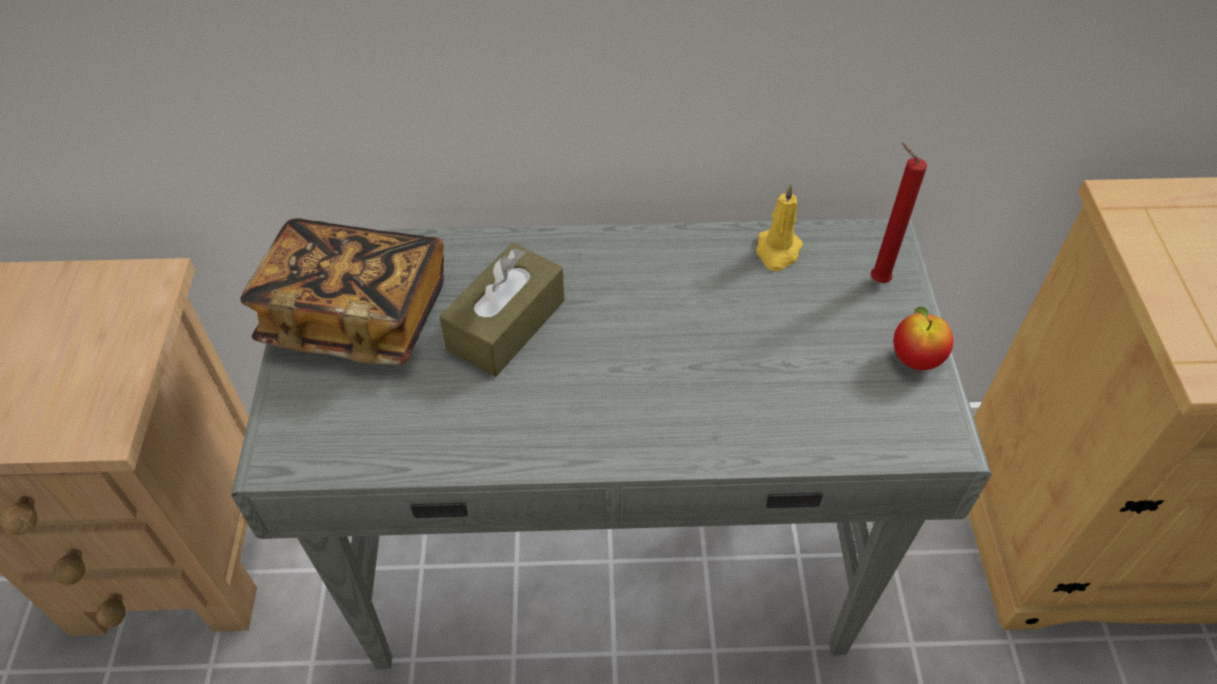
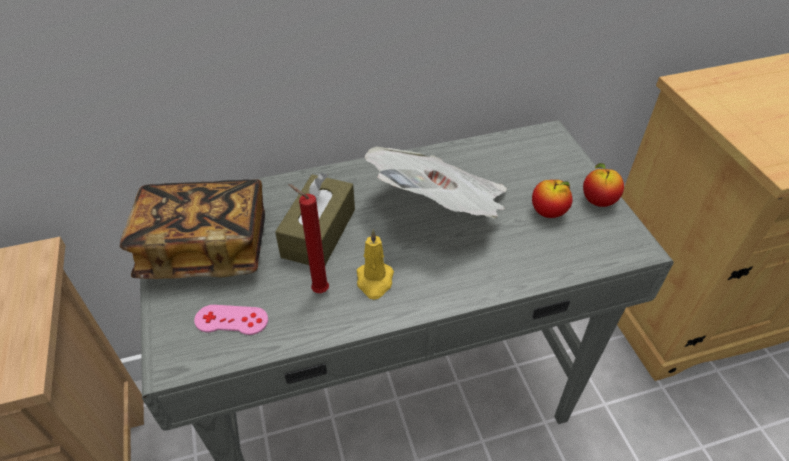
camera: 15 degrees left, 5 degrees down
yellow candle [756,184,803,271] -> yellow candle moved to [357,229,394,300]
red candle [871,143,927,283] -> red candle moved to [288,184,329,293]
none -> pink game controller [194,305,268,335]
none -> newspaper [365,147,507,218]
none -> apple [532,180,573,218]

